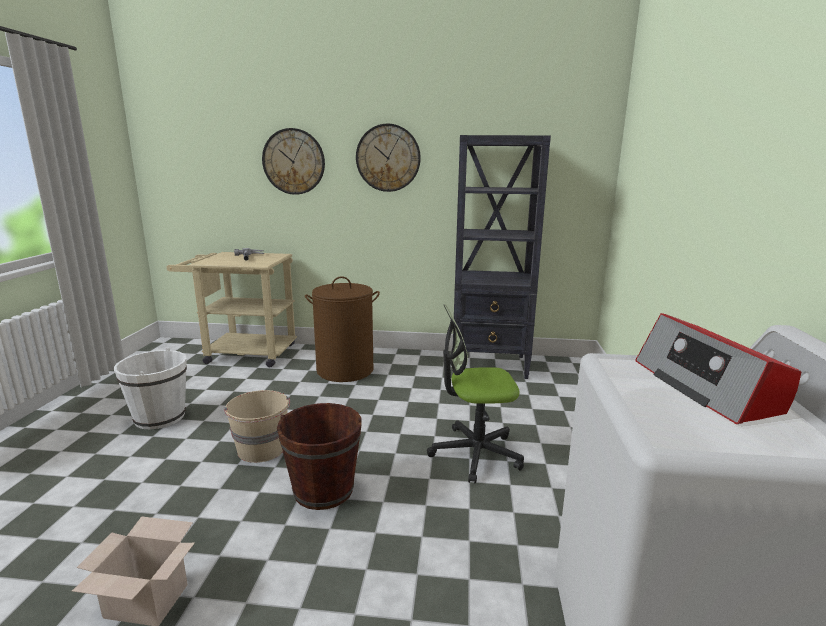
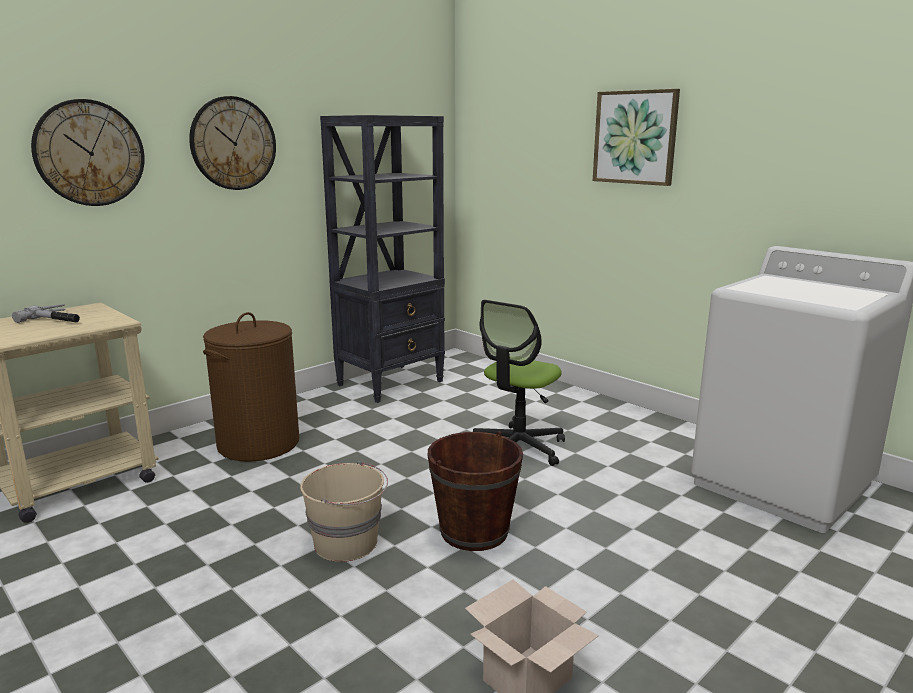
camera: 50 degrees left, 0 degrees up
white bucket [114,348,187,429] -> none
radio [636,313,801,424] -> none
none -> picture [593,89,680,186]

